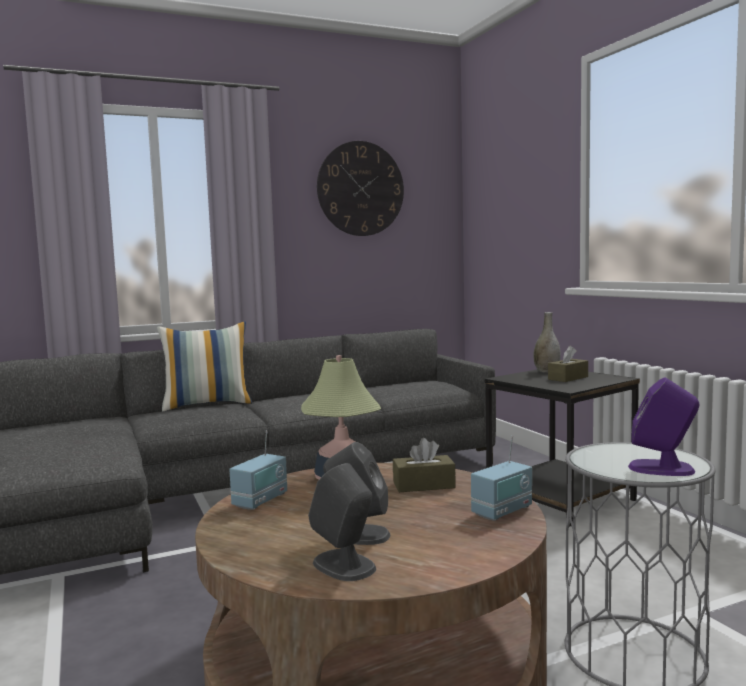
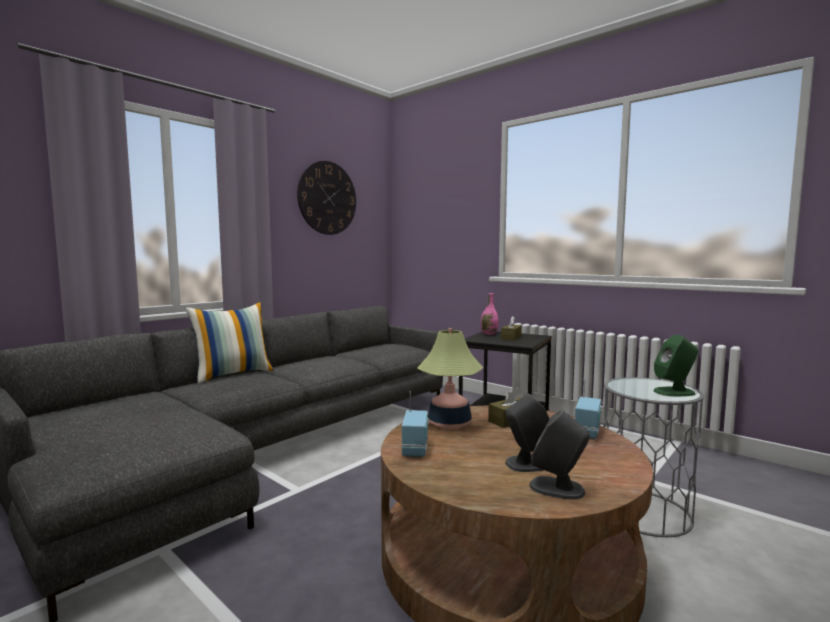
camera: 25 degrees left, 0 degrees up
grey vase [534,312,561,373] -> pink vase [480,293,499,335]
purple speaker [628,377,699,476] -> green speaker [653,335,698,396]

